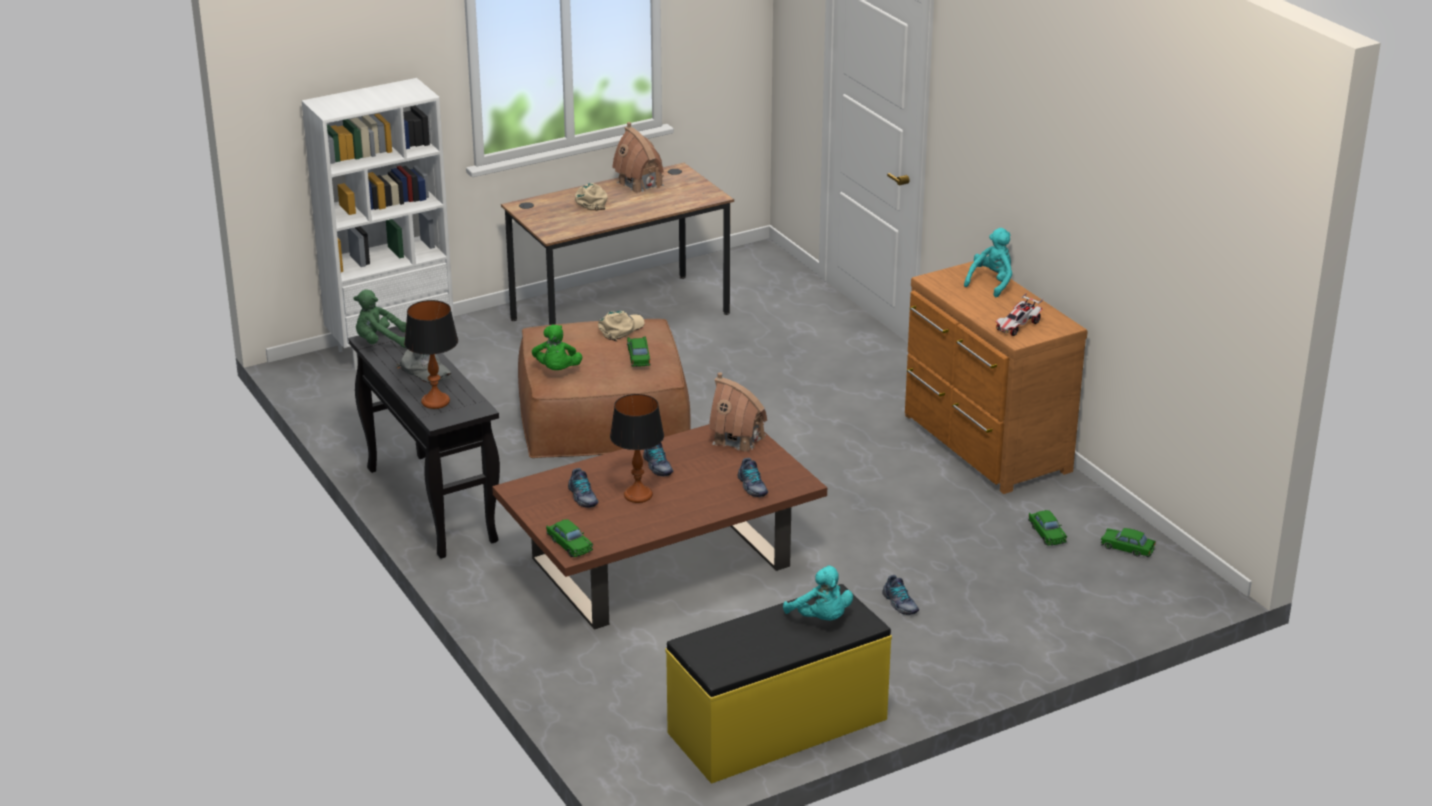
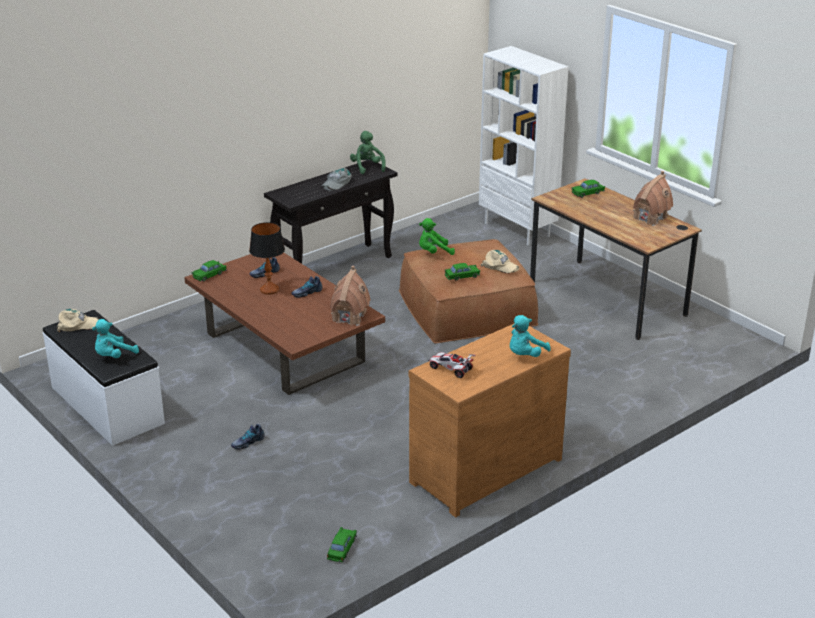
camera: 80 degrees right, 0 degrees up
table lamp [404,300,458,409] -> none
beige cap [575,183,608,211] -> beige cap moved to [57,309,99,332]
yellow bench [665,584,892,784] -> white bench [43,310,165,446]
shoe [737,458,768,497] -> none
turquoise plush toy [964,228,1012,297] -> turquoise plush toy turned 105 degrees clockwise [510,315,550,357]
green toy car [1028,510,1067,546] -> green toy car moved to [572,180,605,198]

